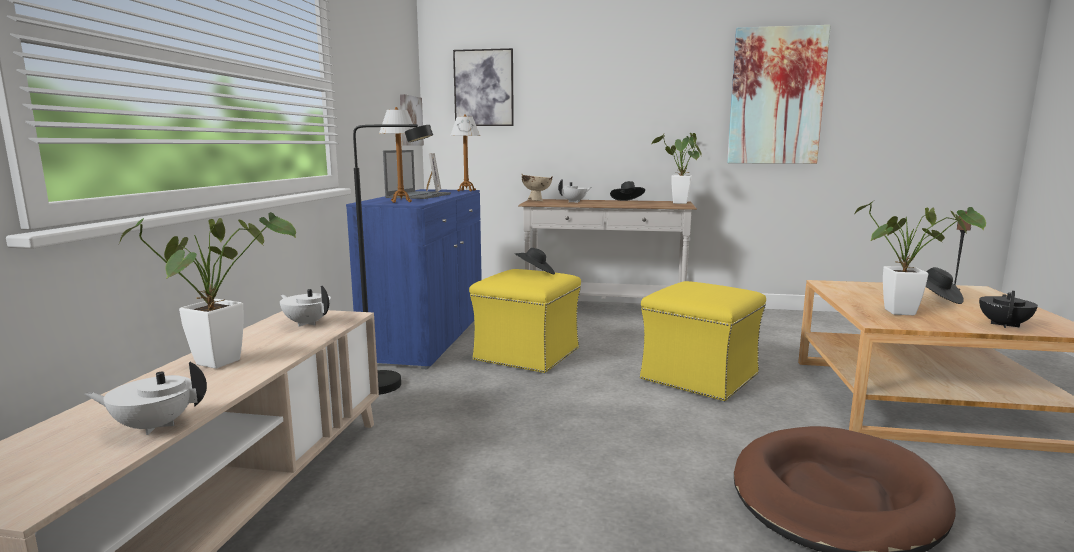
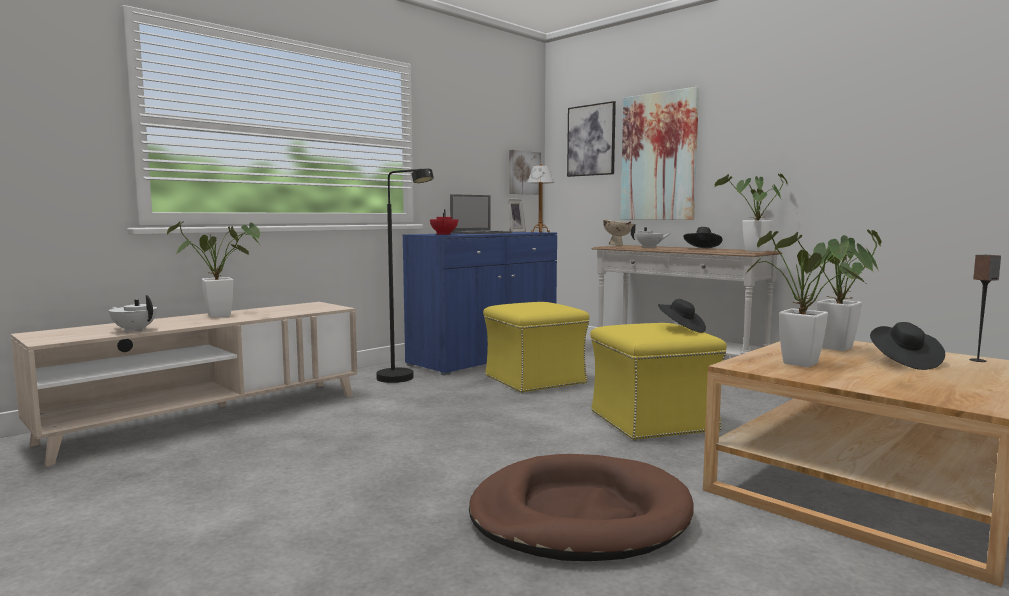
camera: 35 degrees right, 5 degrees down
white teapot [280,286,331,327] -> none
table lamp [379,107,414,203] -> red teapot [430,209,458,235]
black hat [514,248,555,275] -> black hat moved to [658,299,706,333]
picture [727,25,831,164] -> picture moved to [621,87,699,220]
black teapot [979,291,1038,328] -> none
none -> potted plant [775,230,882,351]

